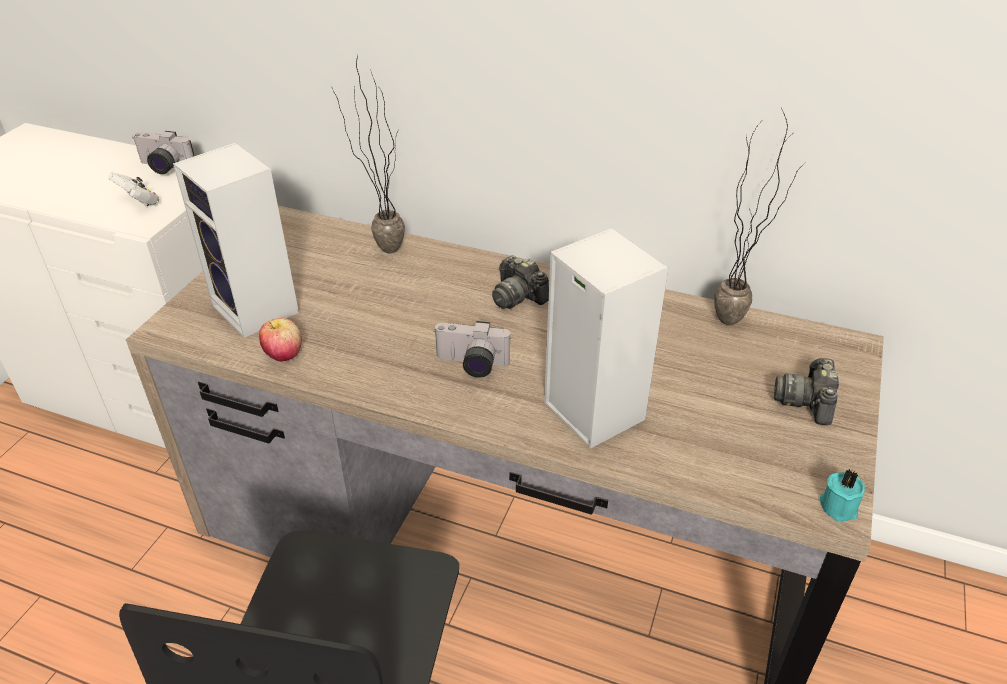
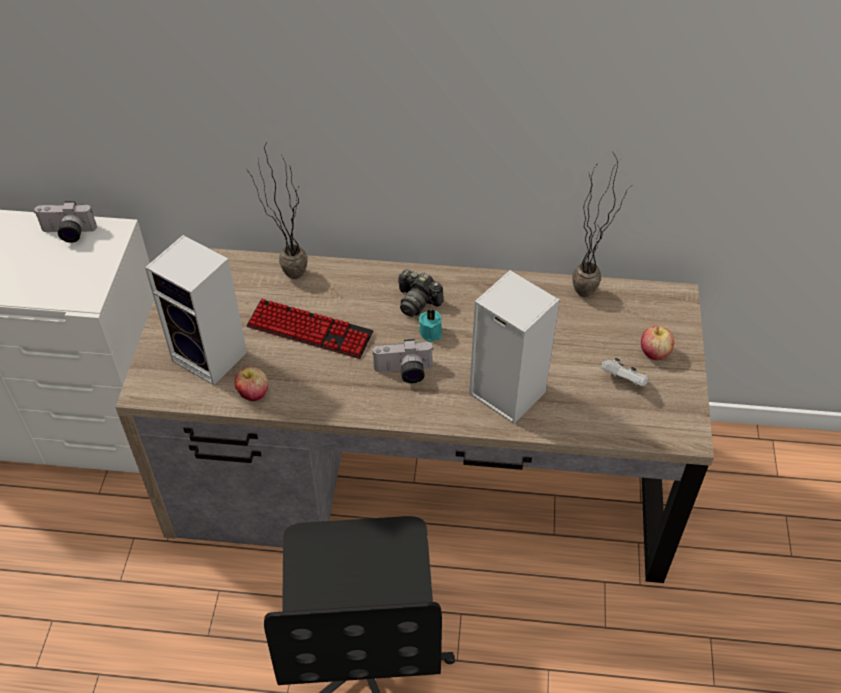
camera: 15 degrees left, 10 degrees up
white game controller [108,172,159,206] -> white game controller moved to [601,358,648,386]
camera [774,358,839,425] -> apple [641,326,674,360]
turquoise candle [820,469,865,522] -> turquoise candle moved to [419,309,443,342]
none -> keyboard [246,299,373,359]

